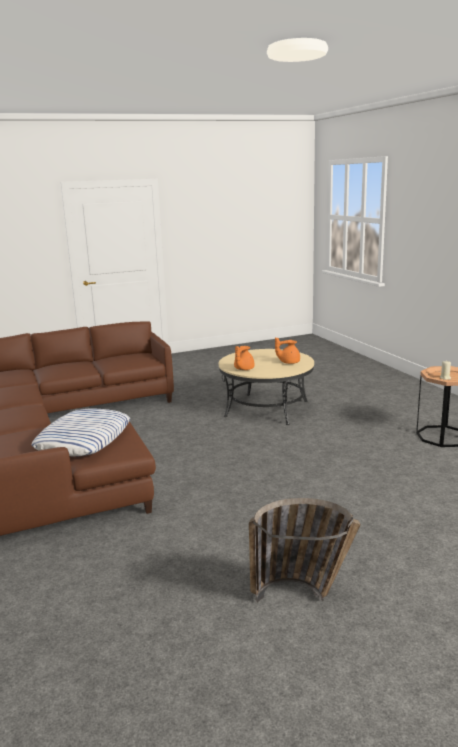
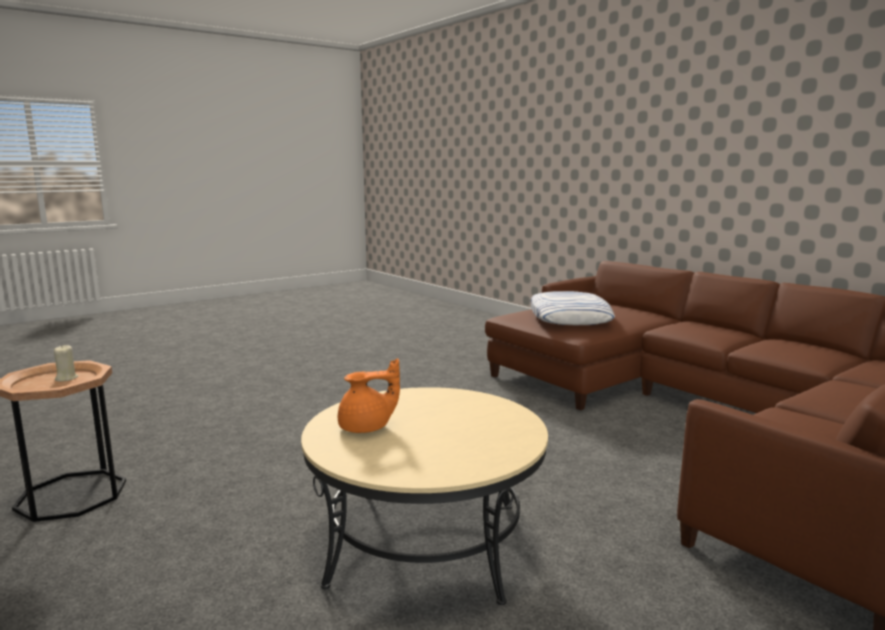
camera: 165 degrees right, 5 degrees down
orange teapot [234,346,255,370] -> none
basket [249,498,361,603] -> none

